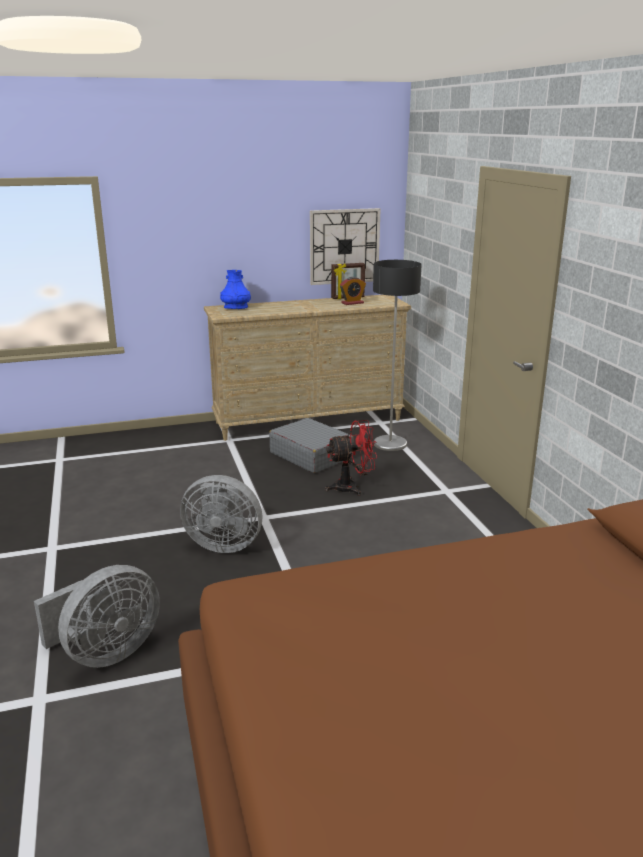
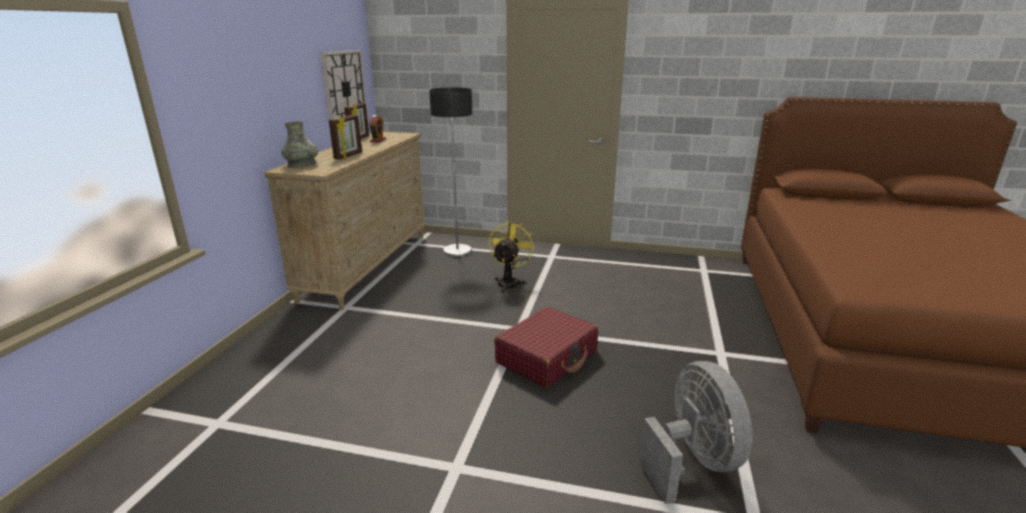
camera: 60 degrees left, 0 degrees up
grey fan [180,475,263,553] -> red suitcase [494,306,598,388]
blue vase [220,270,251,309] -> grey vase [282,121,318,167]
grey suitcase [269,418,354,473] -> none
red fan [325,420,377,496] -> yellow fan [489,221,535,293]
none -> picture frame [329,115,362,160]

